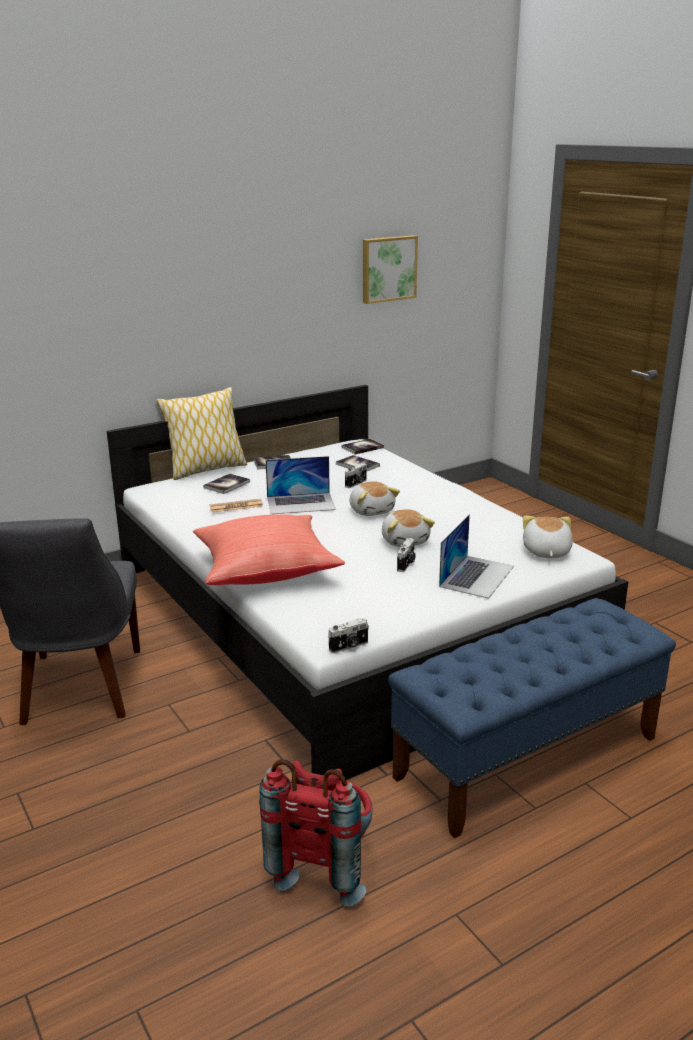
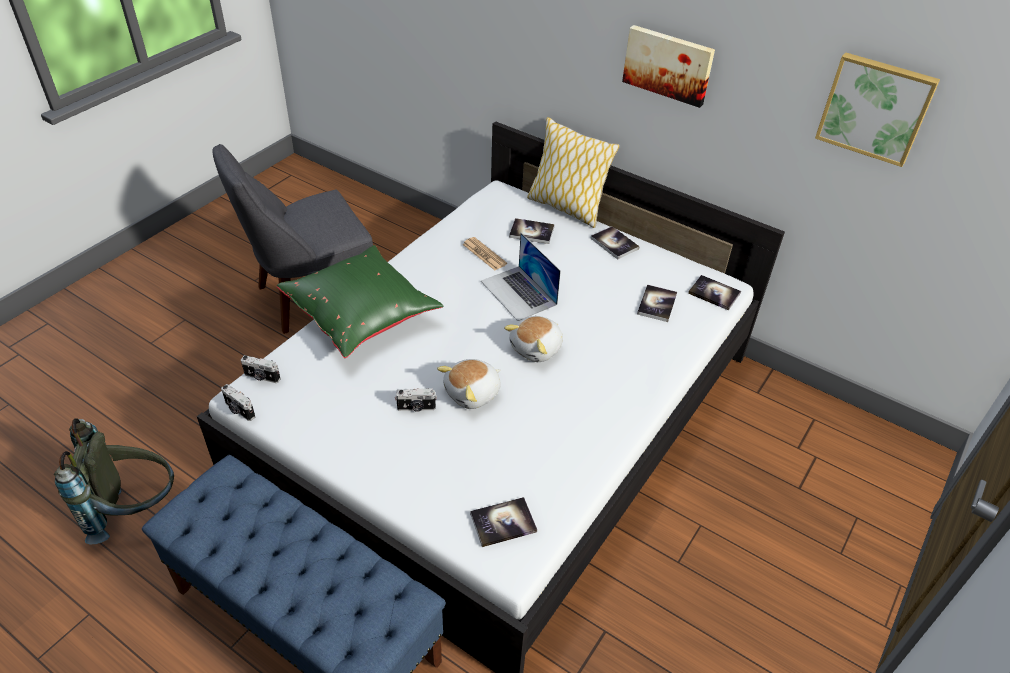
camera: 65 degrees right, 20 degrees up
red pillow [193,514,345,585] -> green pillow [277,245,443,358]
red backpack [259,759,373,907] -> grey backpack [54,418,174,544]
camera [345,463,367,488] -> camera moved to [241,355,281,383]
laptop [439,514,514,599] -> none
plush toy [523,516,573,558] -> book [470,497,537,547]
none -> picture [622,25,715,108]

